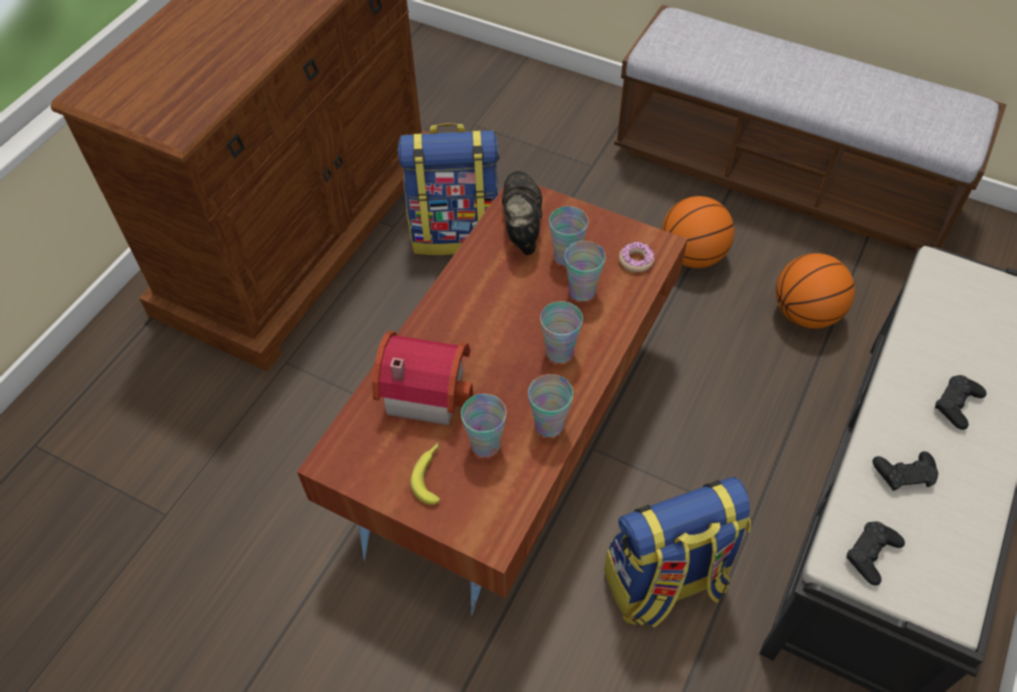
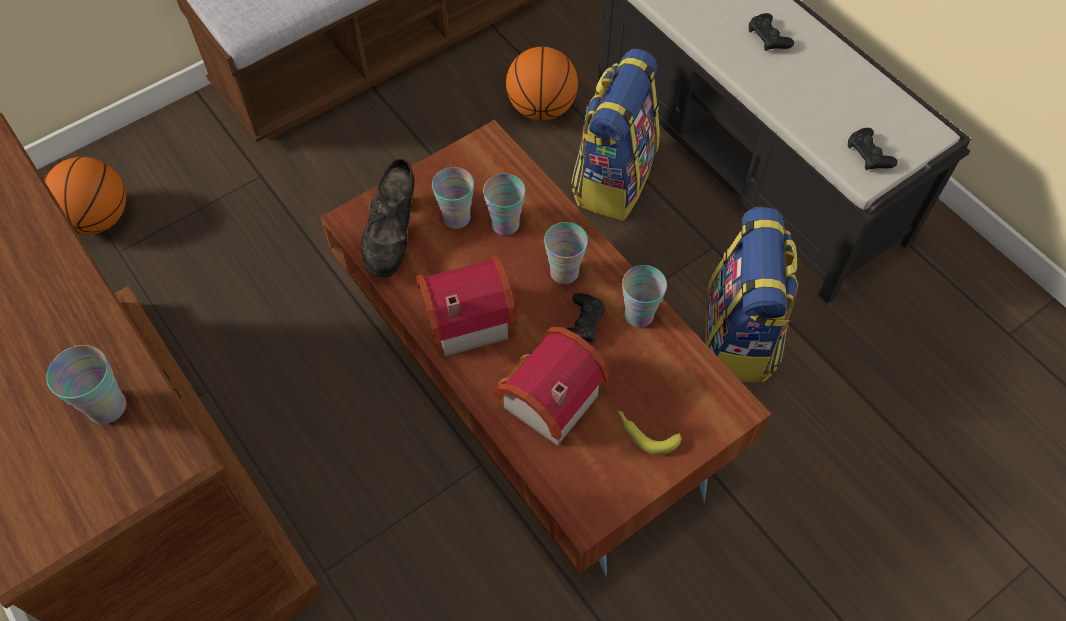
camera: 65 degrees left, 5 degrees up
backpack [398,123,499,255] -> backpack moved to [571,49,660,220]
cup [461,394,506,457] -> cup moved to [46,345,126,424]
black shoe [502,171,542,255] -> black shoe turned 105 degrees counterclockwise [361,159,415,278]
donut [619,241,655,272] -> none
basketball [662,196,734,268] -> basketball moved to [44,157,126,235]
black game controller [873,451,938,491] -> black game controller moved to [566,293,606,342]
none -> toy house [416,255,517,357]

